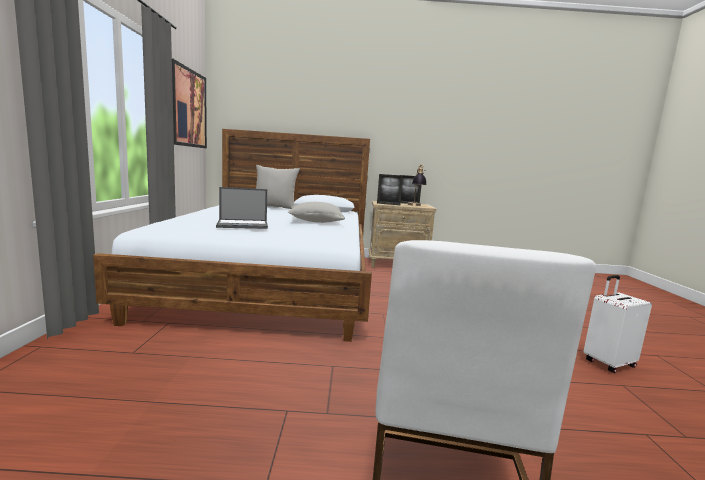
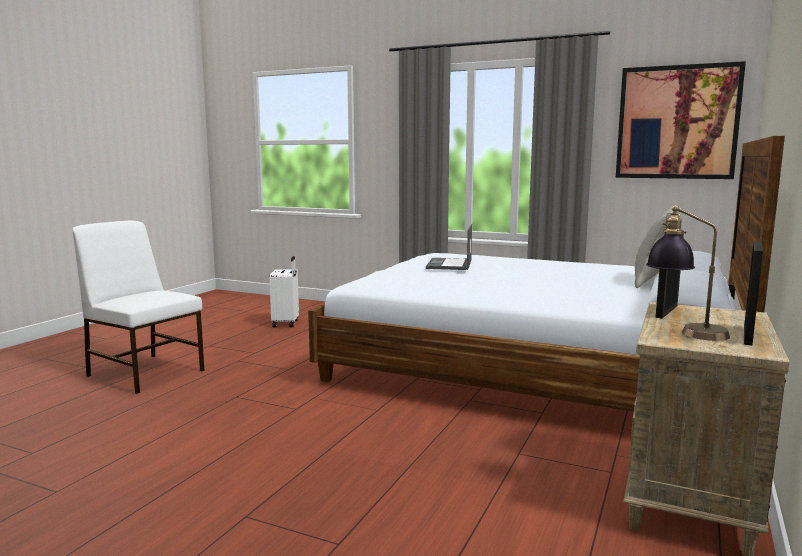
camera: 115 degrees right, 0 degrees up
grey pillow [288,202,345,223] -> none
white suitcase [584,275,652,373] -> white suitcase moved to [269,256,299,327]

